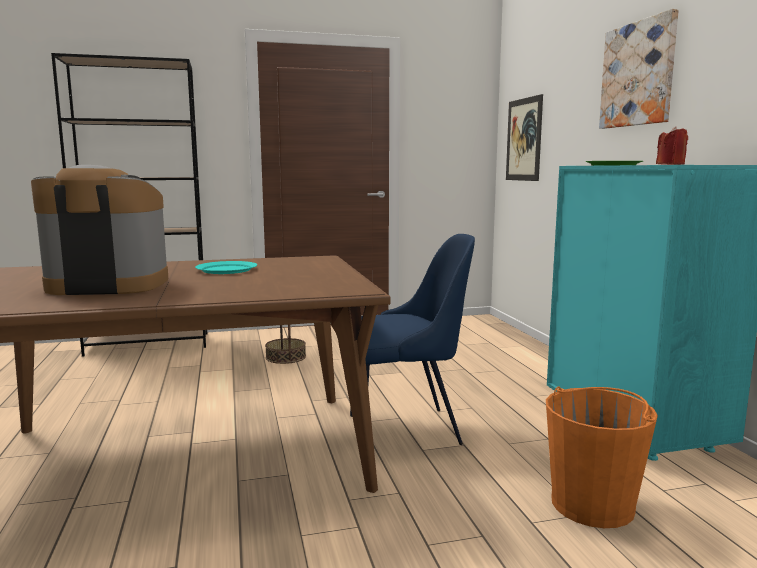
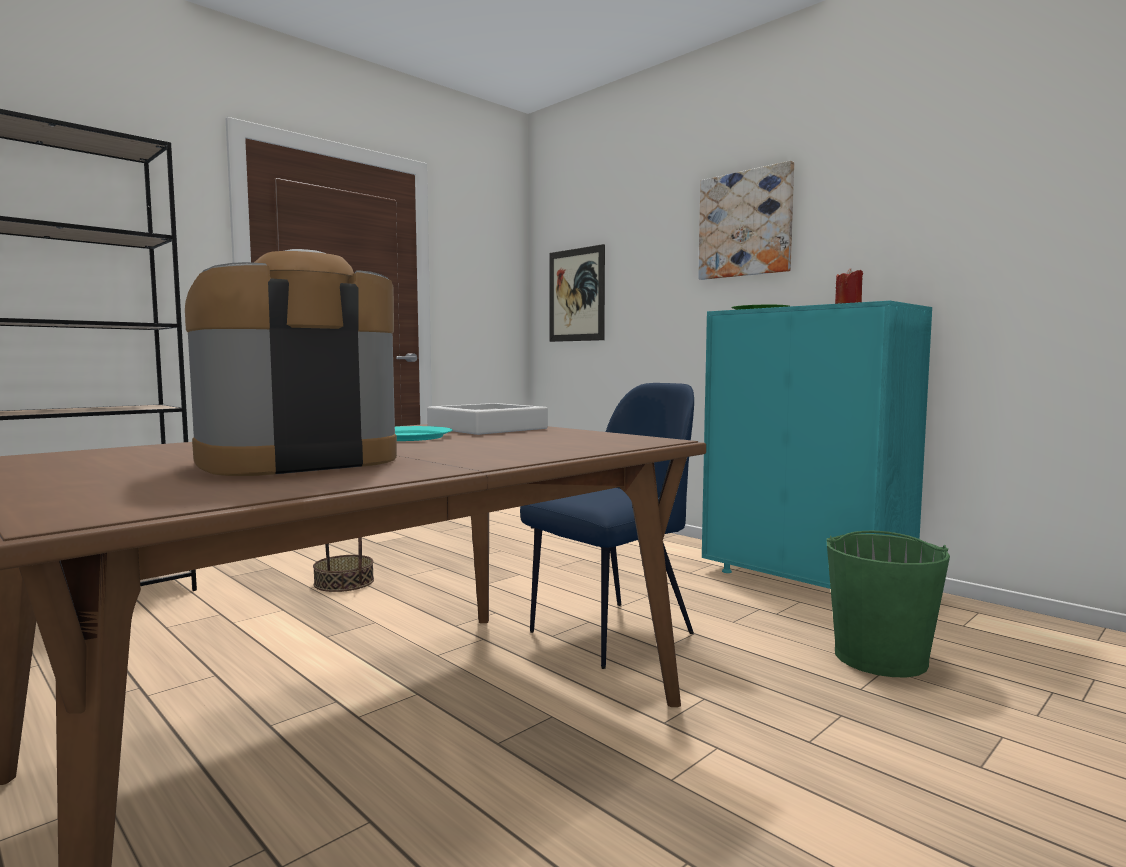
camera: 30 degrees left, 5 degrees down
orange bucket [546,386,658,528] -> green bucket [826,531,950,677]
none -> grey tray [427,403,548,435]

